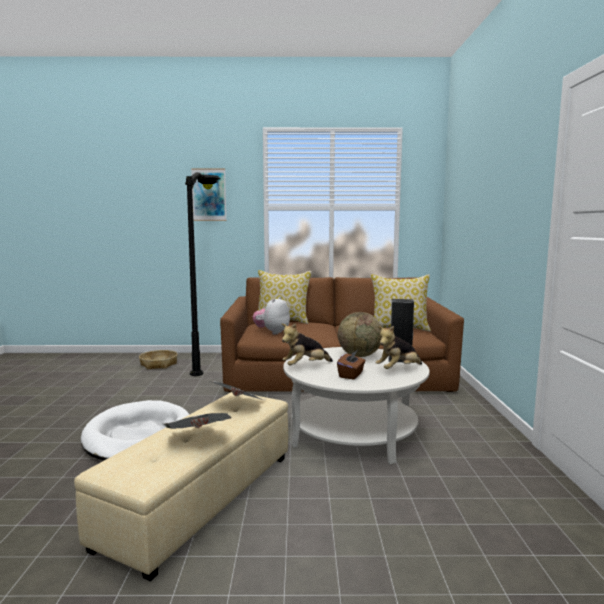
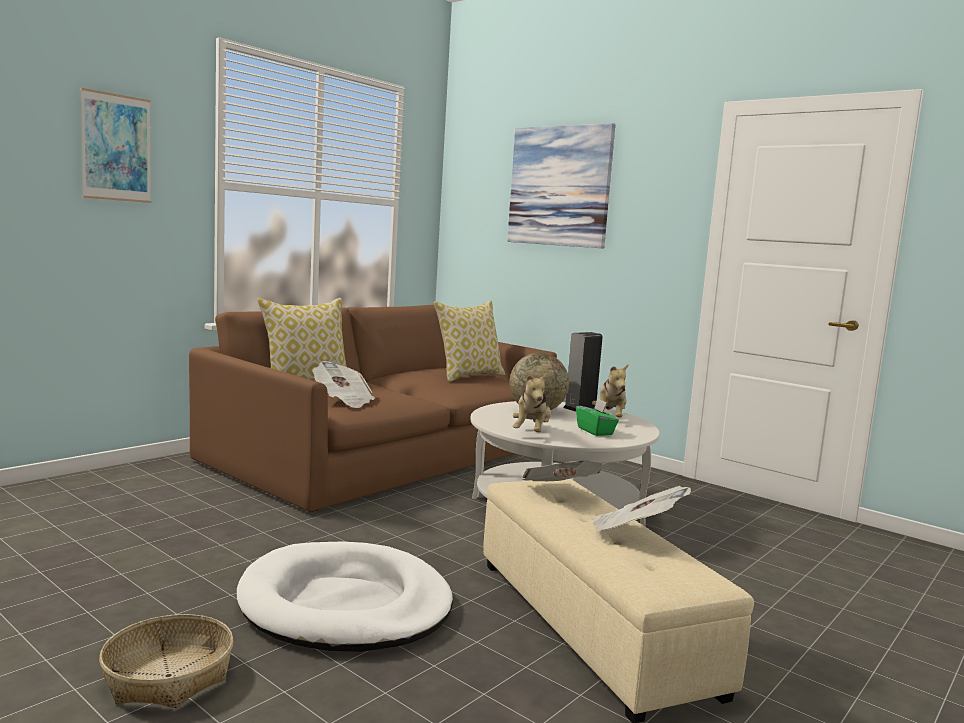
camera: 50 degrees left, 0 degrees up
basket [139,350,178,369] -> basket moved to [99,614,234,708]
black floor lamp [185,172,221,376] -> none
plush toy [253,297,290,334] -> newspaper [312,361,375,408]
brown tissue box [337,350,365,379] -> green tissue box [576,399,619,436]
none -> picture [507,123,615,249]

